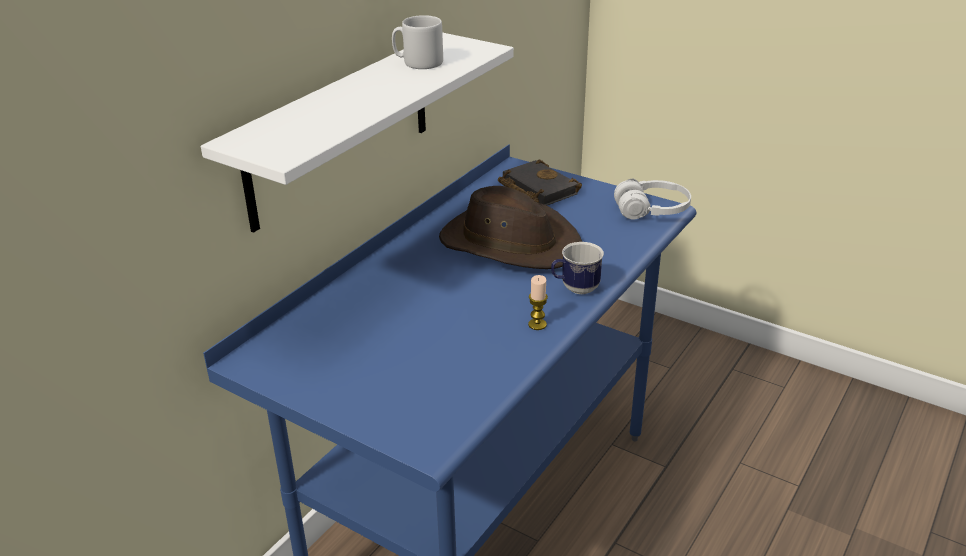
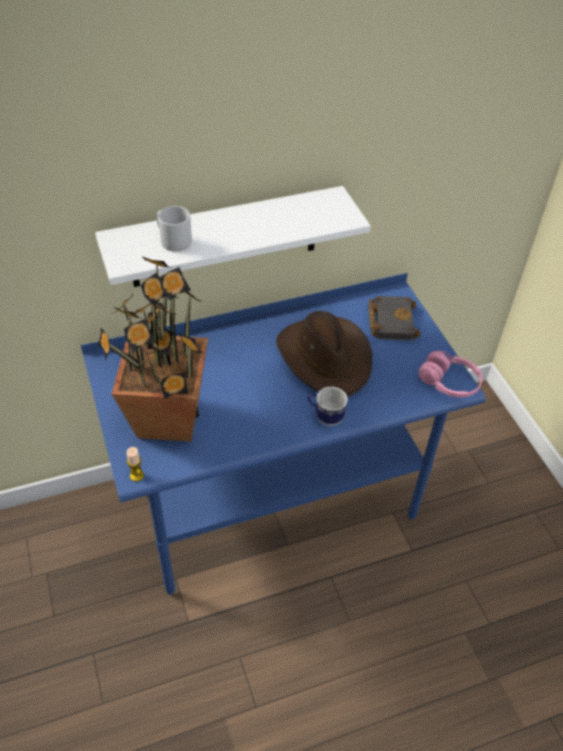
camera: 35 degrees right, 15 degrees up
grey mug [392,15,443,69] -> grey mug moved to [156,206,192,251]
candle [528,275,548,330] -> candle moved to [126,447,144,482]
white headphones [614,179,691,220] -> pink headphones [419,351,482,398]
none -> potted plant [98,256,208,442]

